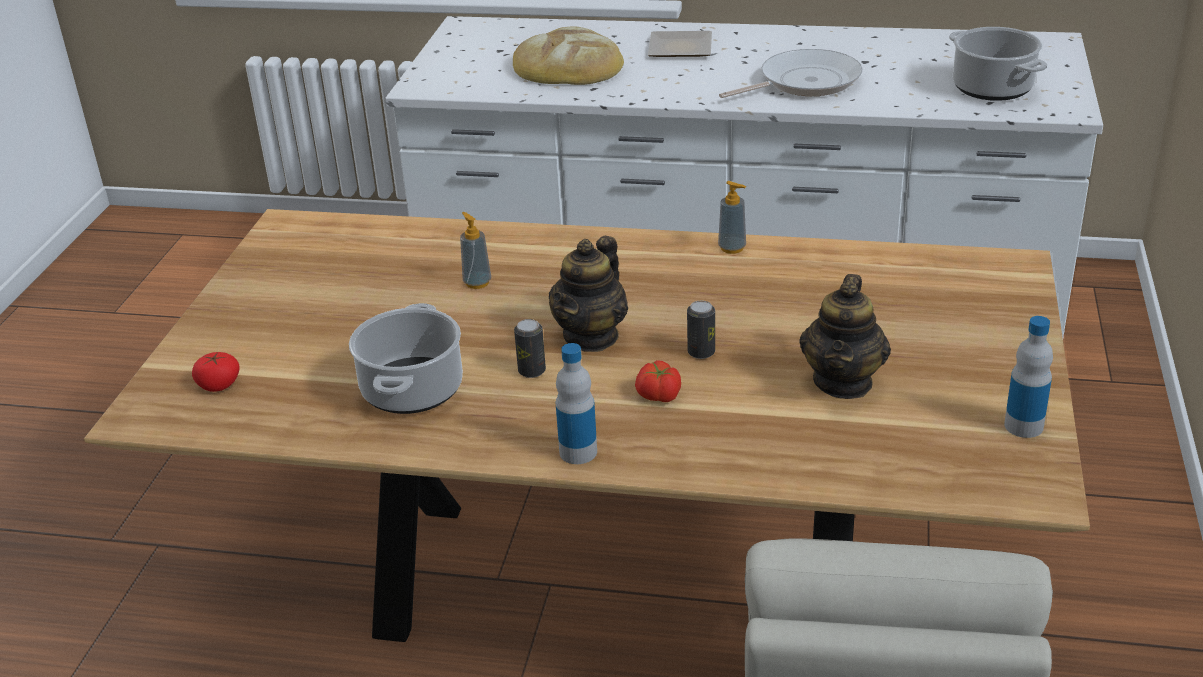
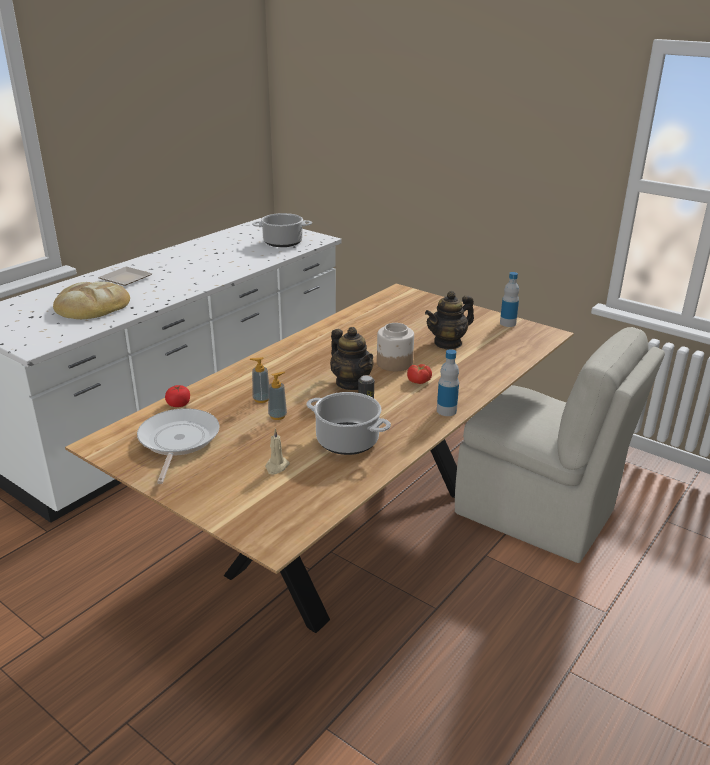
camera: 65 degrees left, 5 degrees down
tomato [192,352,239,392] -> tomato moved to [165,385,190,407]
can [687,301,715,359] -> jar [377,323,414,371]
soap dispenser [718,181,746,254] -> soap dispenser moved to [268,372,287,420]
frying pan [719,49,863,98] -> frying pan moved to [137,408,220,484]
teapot [799,274,891,399] -> teapot turned 105 degrees clockwise [425,291,474,350]
none -> beige candle [265,429,290,475]

